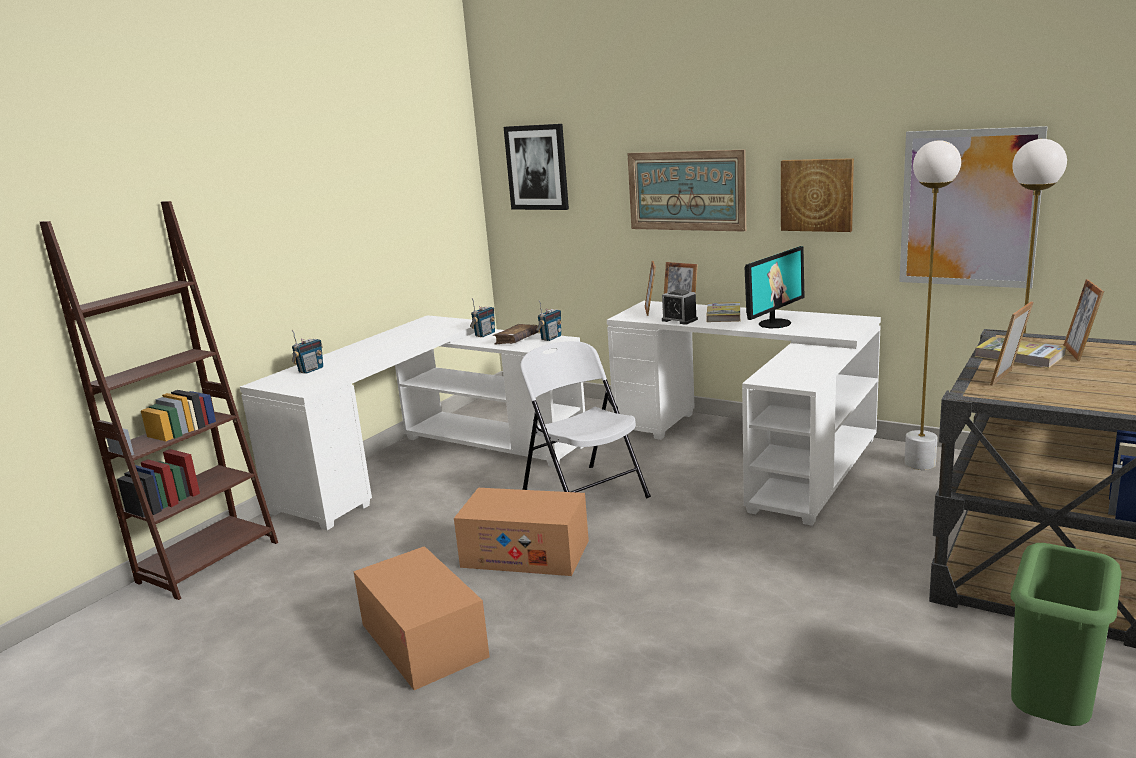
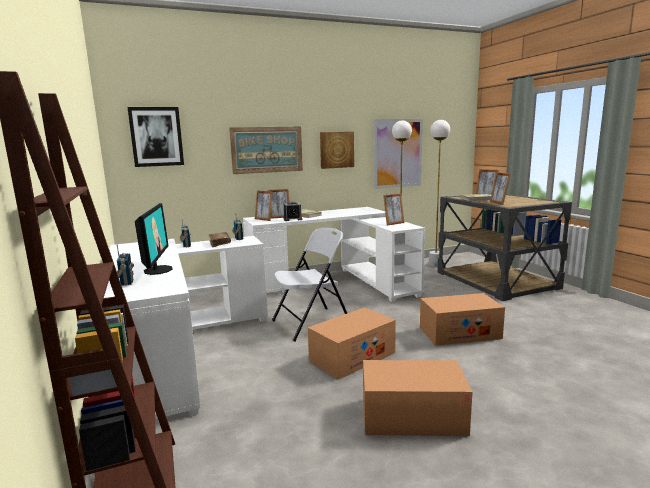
camera: 55 degrees left, 5 degrees down
white chair [520,341,651,498] -> white chair turned 150 degrees clockwise [272,228,347,342]
monitor [745,246,805,328] -> monitor moved to [135,203,173,275]
green trash can [1010,543,1122,726] -> none
none -> picture frame [383,193,405,226]
none -> cardboard box [420,293,505,346]

